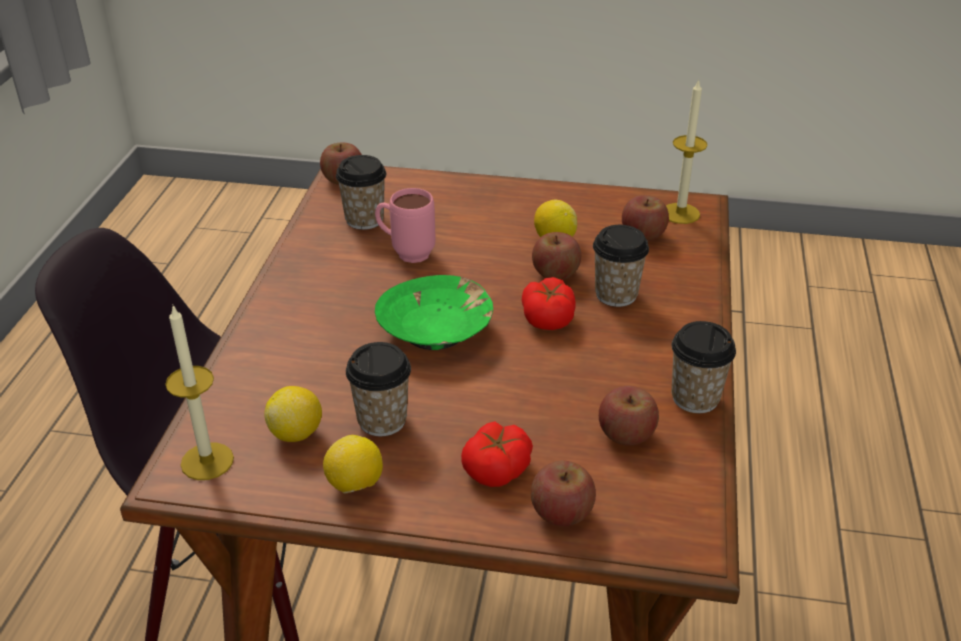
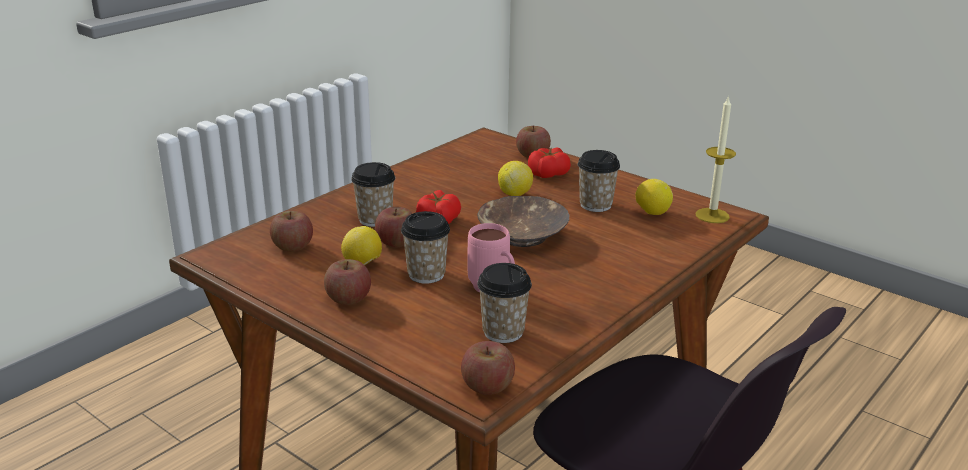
camera: 150 degrees left, 10 degrees down
lemon [323,435,383,494] -> lemon moved to [498,161,533,196]
green bowl [375,275,493,350] -> brown bowl [477,196,569,247]
apple [599,386,659,446] -> apple moved to [324,259,371,305]
candle [666,79,707,224] -> none
cup [672,321,736,413] -> cup moved to [401,211,450,284]

